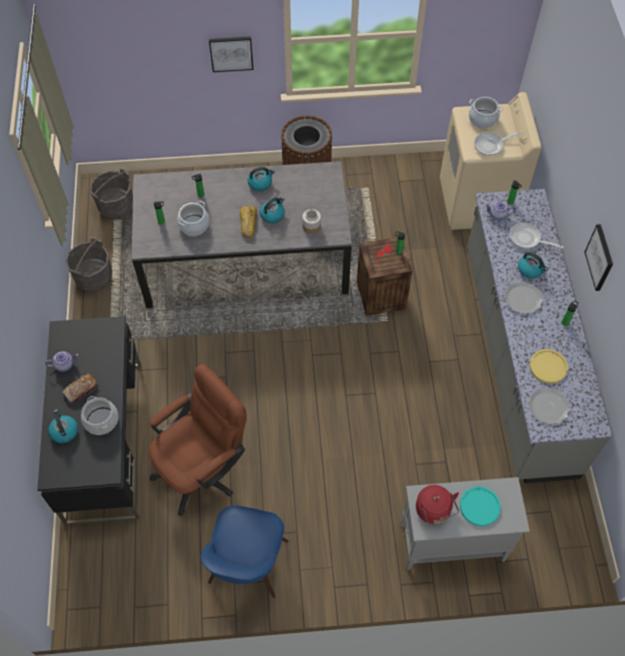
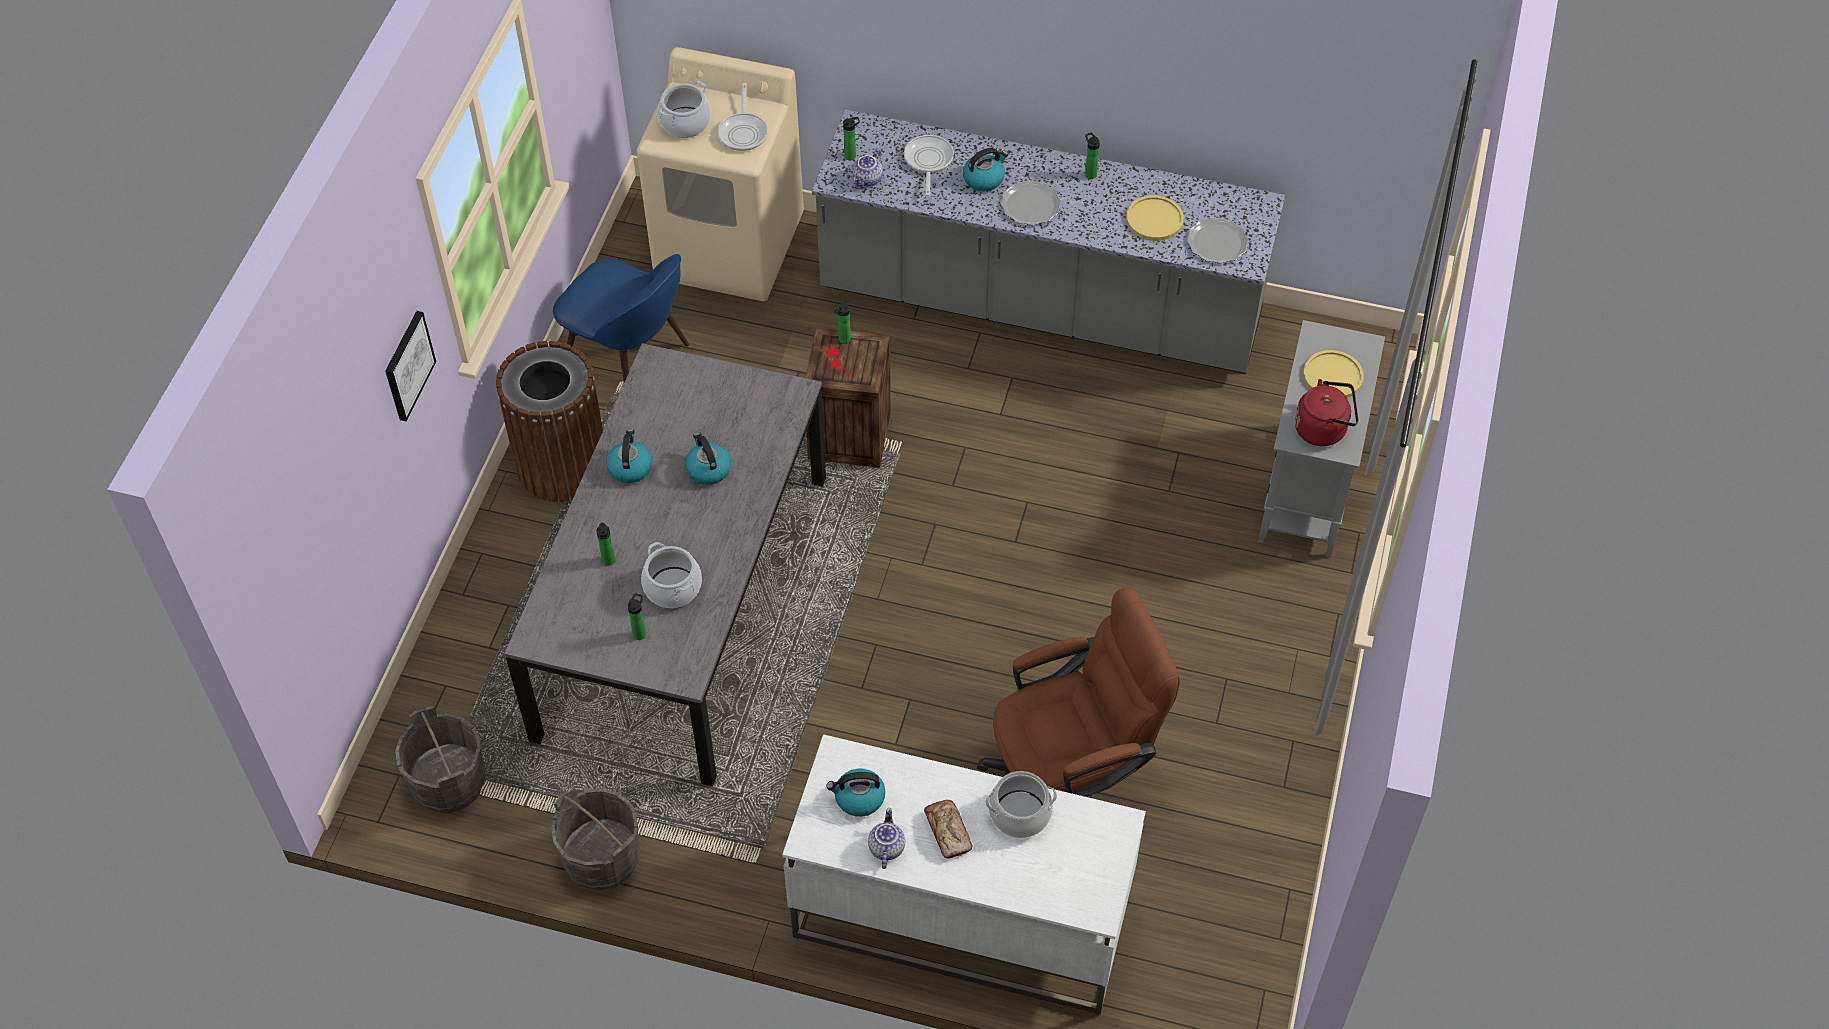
camera: 70 degrees left, 5 degrees down
black desk [37,316,141,525] -> white desk [782,734,1146,1015]
kettle [48,409,78,443] -> kettle moved to [826,768,885,817]
brown office chair [148,364,247,516] -> brown office chair turned 90 degrees clockwise [977,587,1180,797]
blue chair [200,505,289,598] -> blue chair moved to [553,254,689,383]
bread [240,206,257,238] -> none
jar [302,209,321,234] -> none
turquoise plate [460,486,501,526] -> yellow plate [1303,350,1364,398]
frying pan [510,223,563,249] -> frying pan turned 135 degrees clockwise [904,135,954,196]
picture [584,224,613,291] -> none

